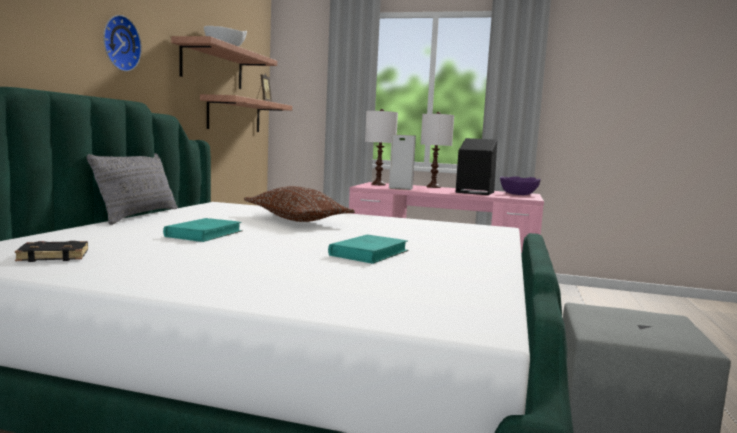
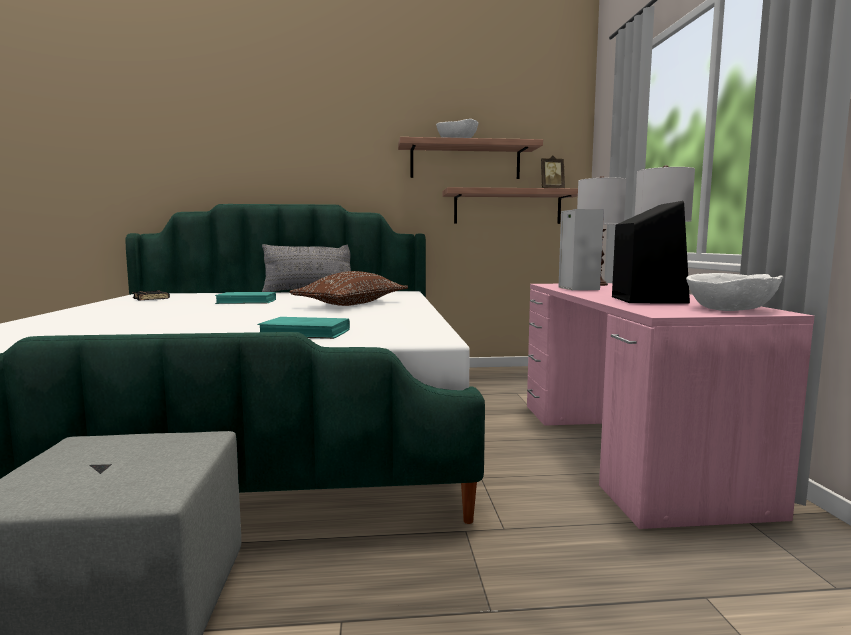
camera: 70 degrees right, 0 degrees up
wall clock [103,15,142,72] -> none
turquoise book [328,235,408,264] -> turquoise book moved to [257,317,350,339]
purple bowl [500,176,541,195] -> white bowl [686,273,783,311]

